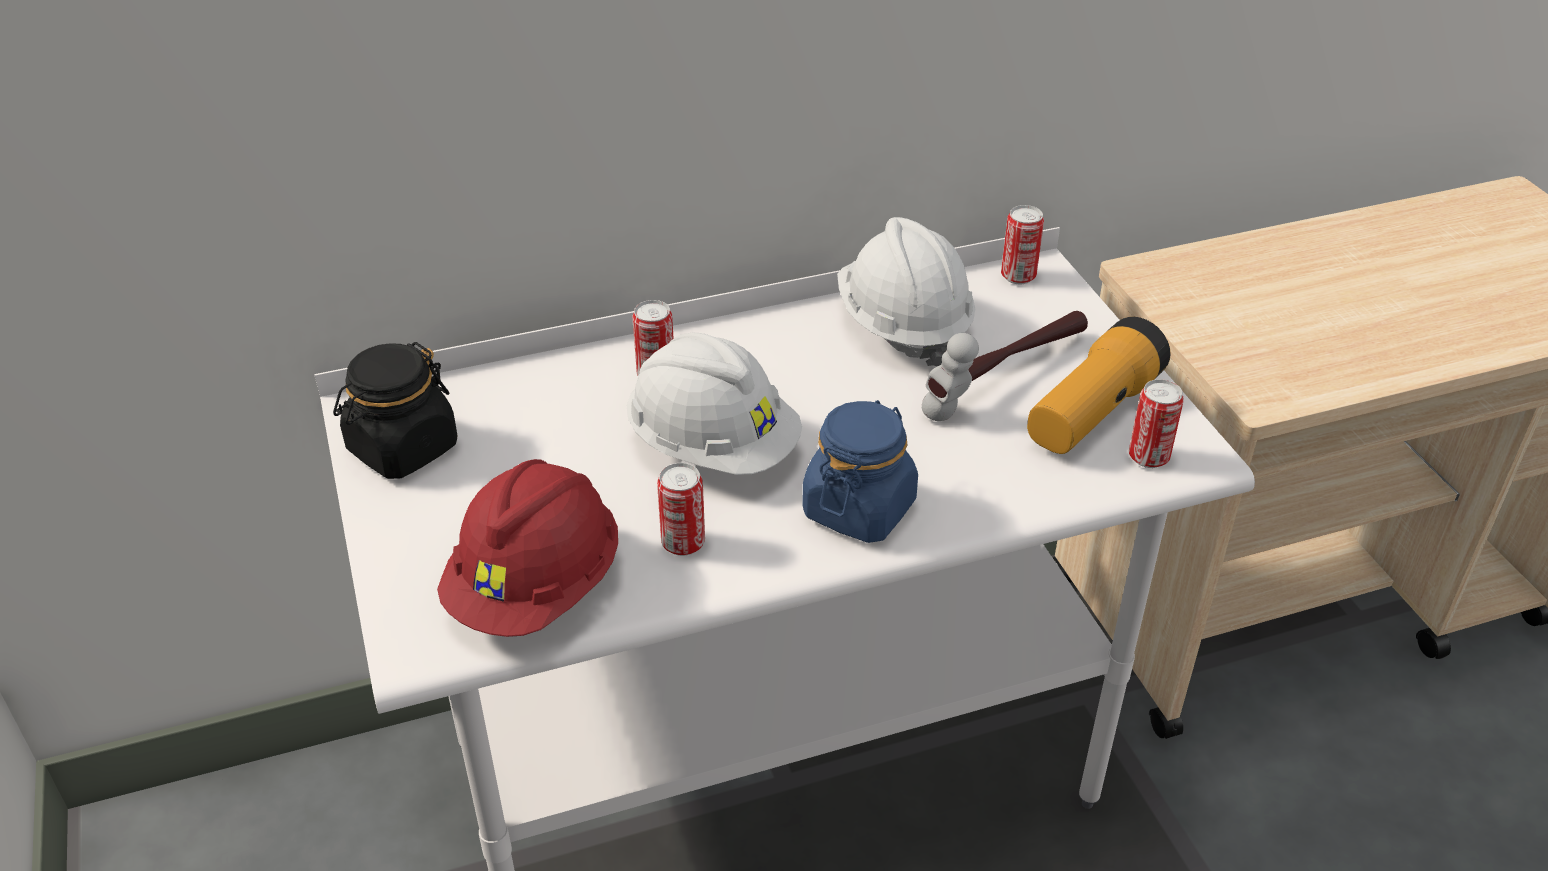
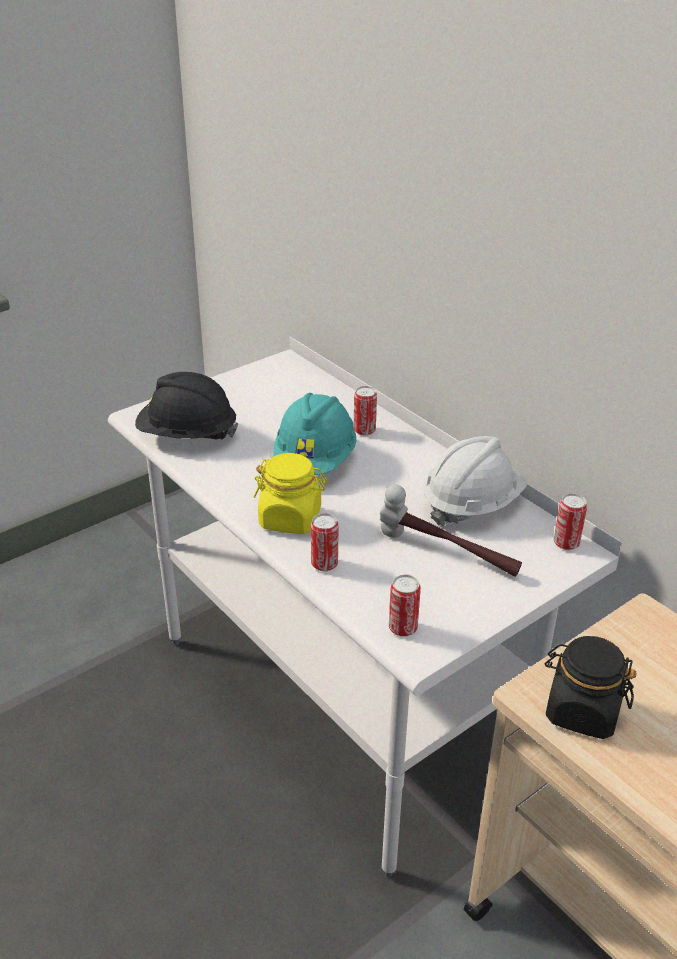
camera: 70 degrees right, 5 degrees down
black jar [333,342,458,479] -> black jar moved to [544,636,636,739]
red hard hat [437,459,618,637] -> black hard hat [135,372,238,439]
white hard hat [627,333,802,475] -> turquoise hard hat [273,393,357,475]
can [657,463,705,556] -> can moved to [311,513,338,572]
blue jar [802,400,918,543] -> yellow jar [254,453,328,534]
flashlight [1027,317,1171,454] -> none

